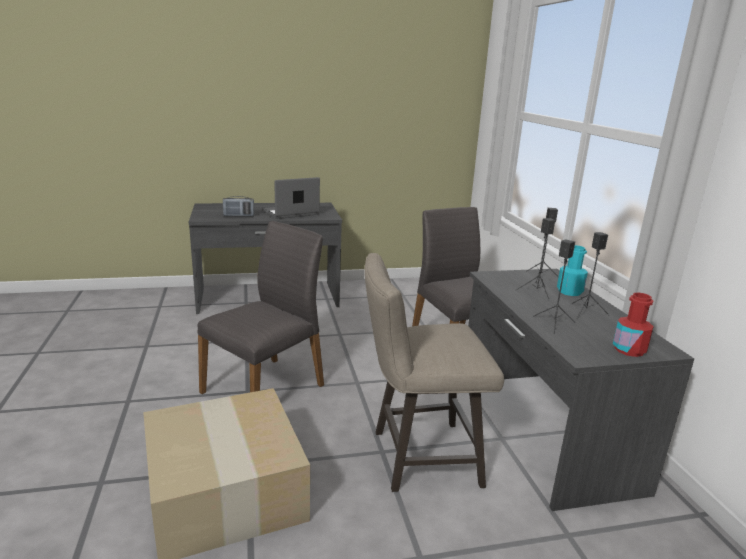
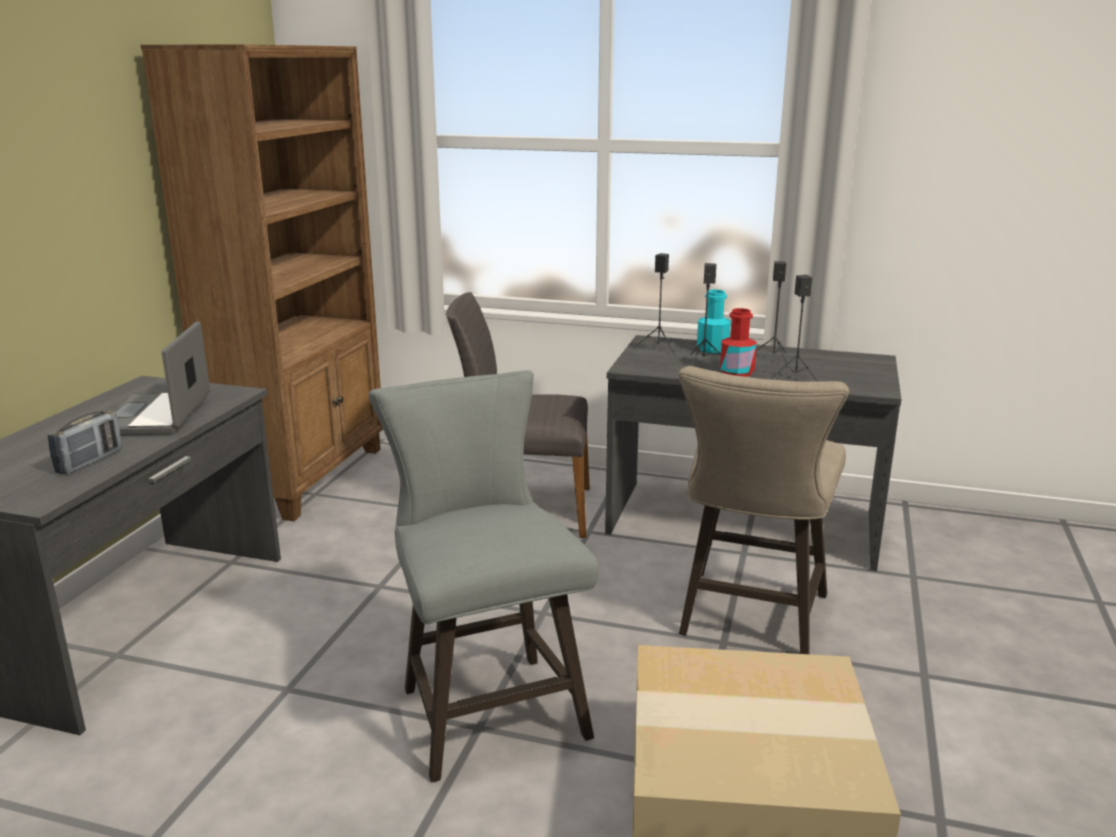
camera: 60 degrees left, 0 degrees up
grey chair [198,221,324,394] -> grey stool [369,370,598,782]
red bottle [613,293,654,357] -> red bottle moved to [720,308,757,377]
none -> brown bookcase [141,44,383,521]

